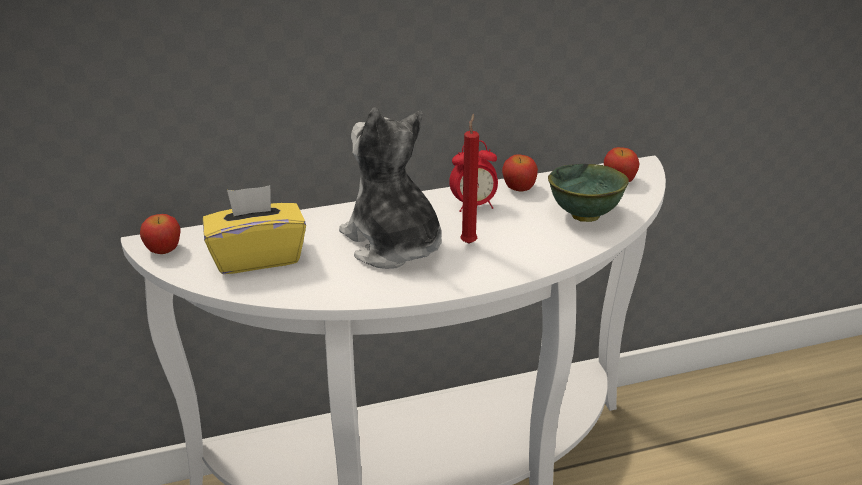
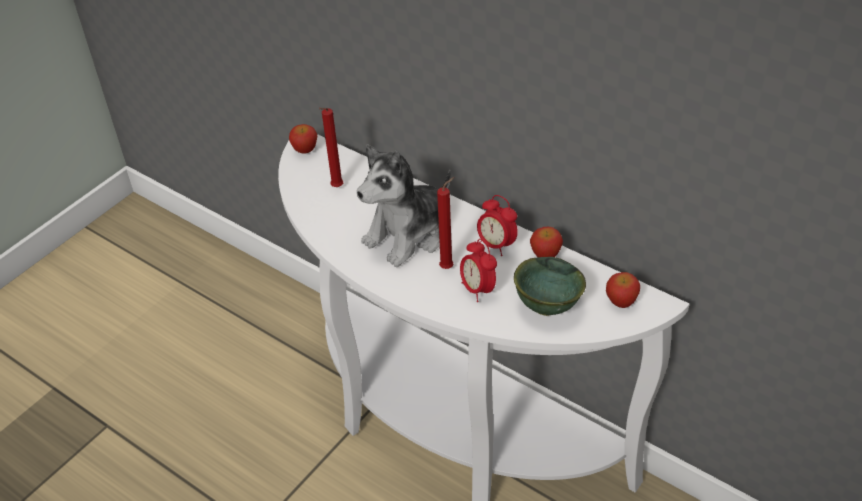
camera: 55 degrees right, 10 degrees up
yellow tissue box [203,185,306,274] -> red candle [319,108,343,187]
plush toy [339,108,442,269] -> plush toy turned 150 degrees counterclockwise [357,144,451,267]
none -> alarm clock [460,239,497,302]

